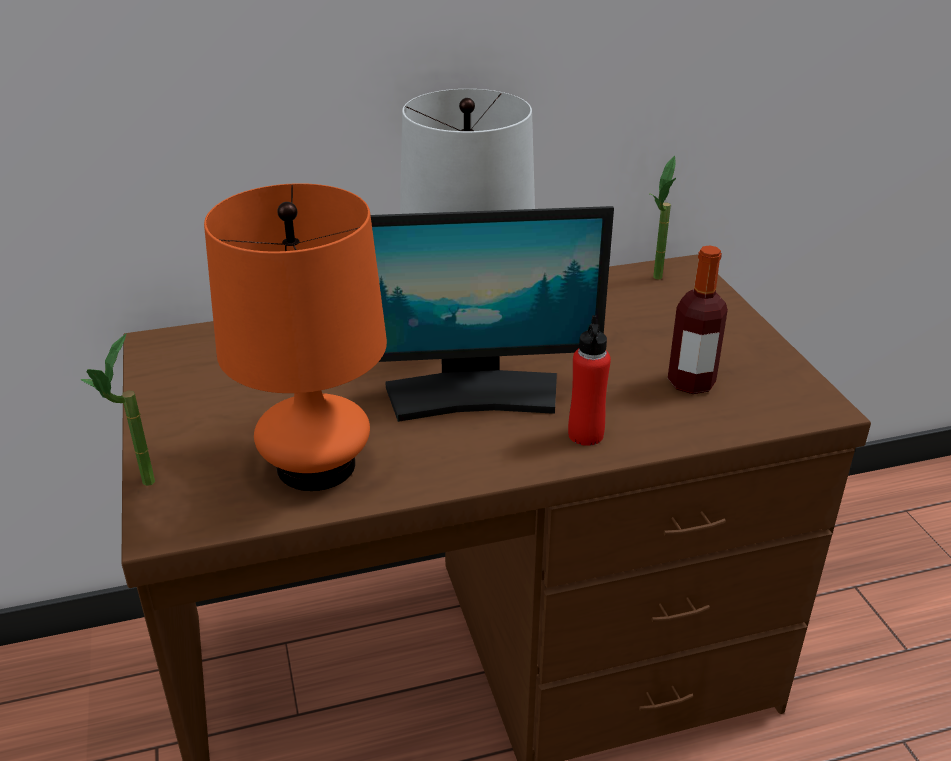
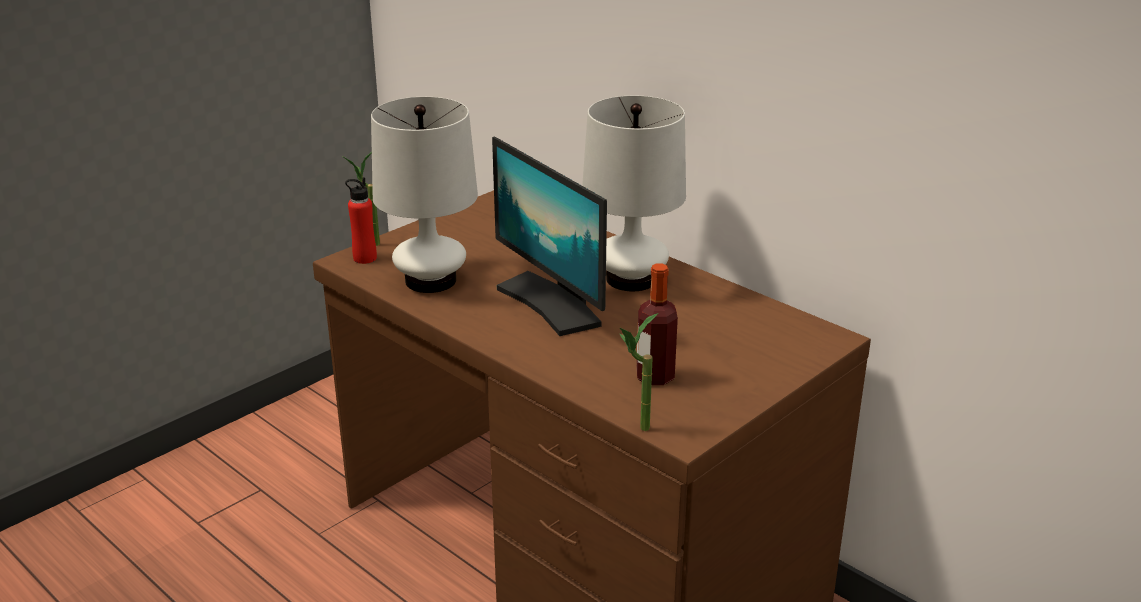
camera: 60 degrees right, 5 degrees down
orange table lamp [204,183,387,491] -> white table lamp [371,97,478,293]
red bottle [568,315,611,446] -> red bottle moved to [345,177,377,264]
potted plant [648,156,676,280] -> potted plant moved to [620,313,658,431]

